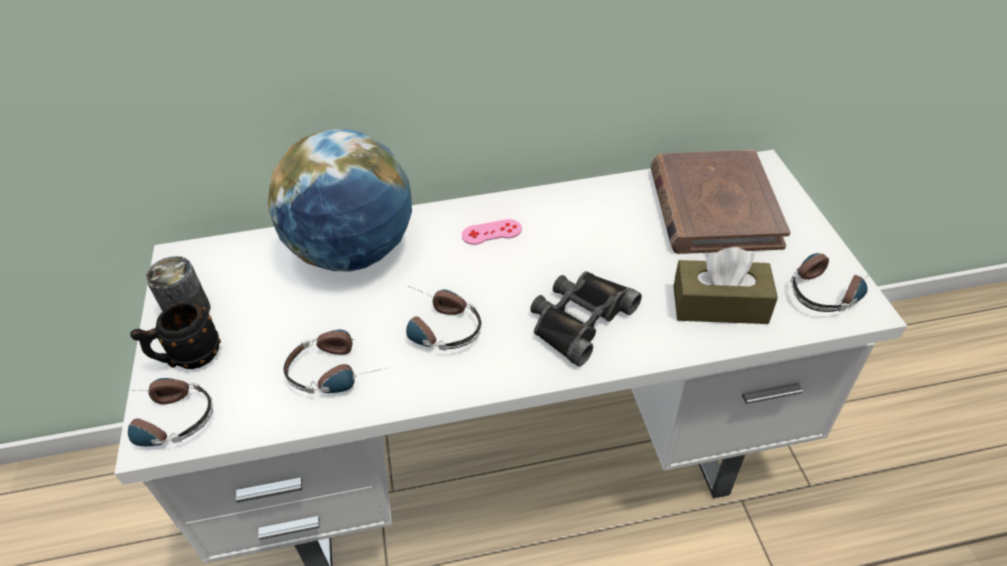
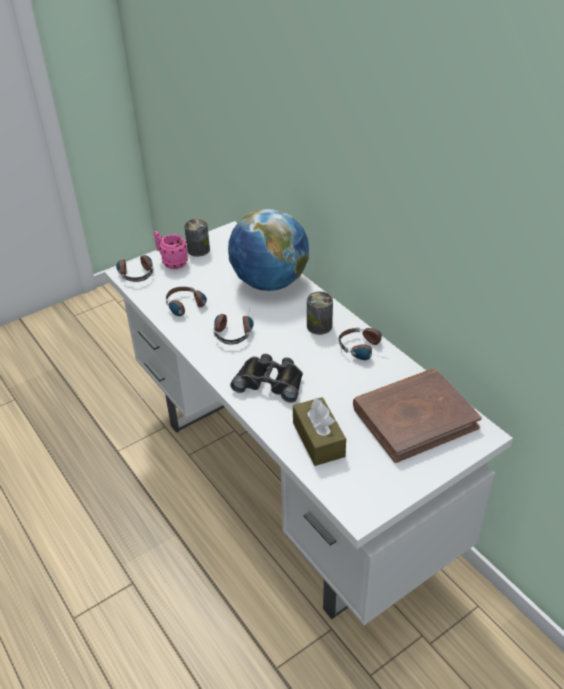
camera: 65 degrees right, 5 degrees down
black mug [130,302,221,369] -> pink mug [153,231,188,269]
pink game controller [462,219,522,245] -> can [307,292,333,335]
headphones [791,253,877,312] -> headphones moved to [339,327,384,360]

